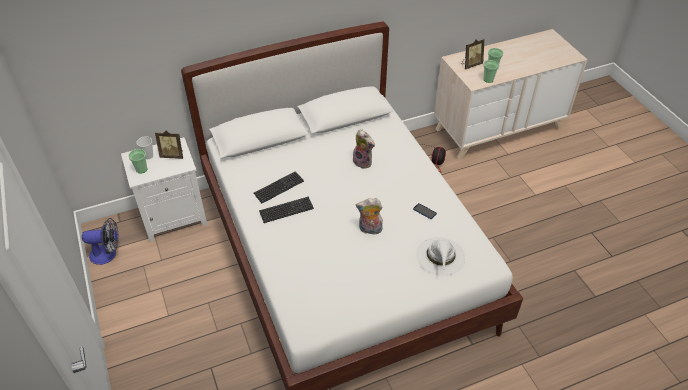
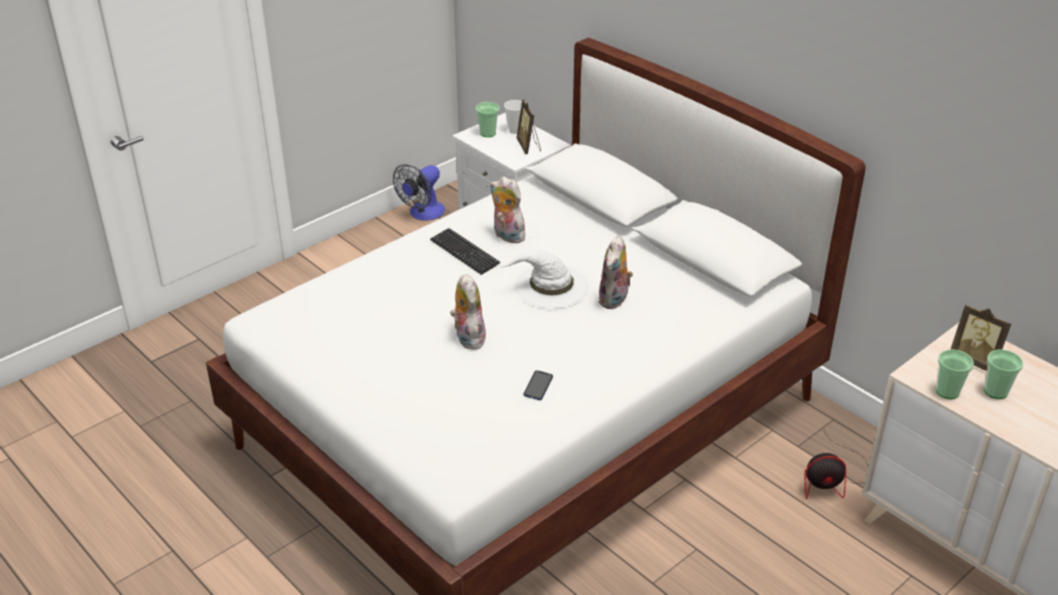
camera: 70 degrees right, 10 degrees down
fan [82,218,119,265] -> fan turned 60 degrees clockwise [393,164,445,221]
keyboard [254,171,304,203] -> plush toy [490,177,525,243]
white hat [416,237,465,276] -> white hat moved to [499,250,589,309]

